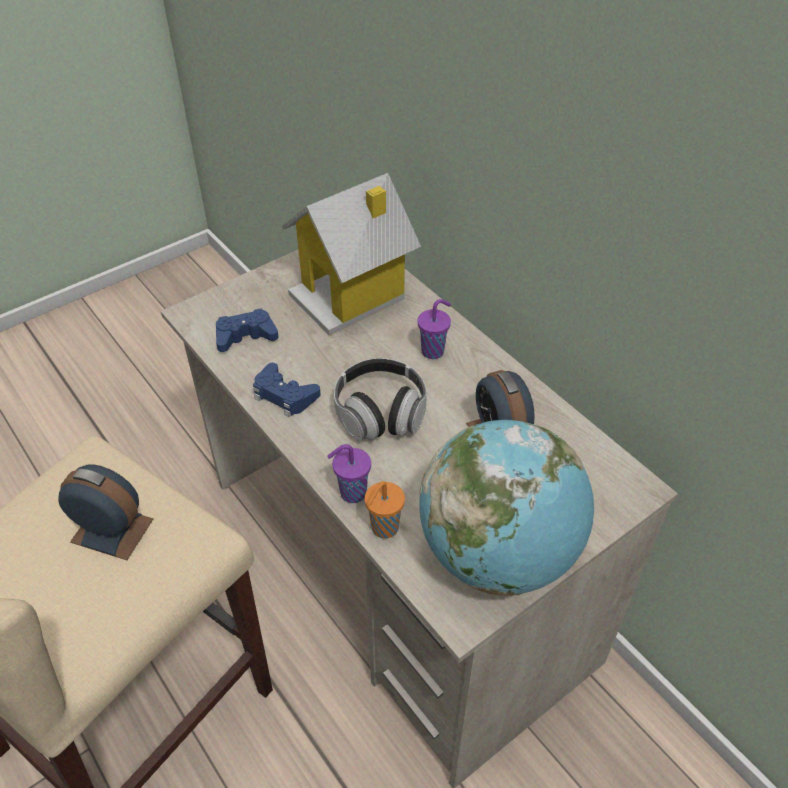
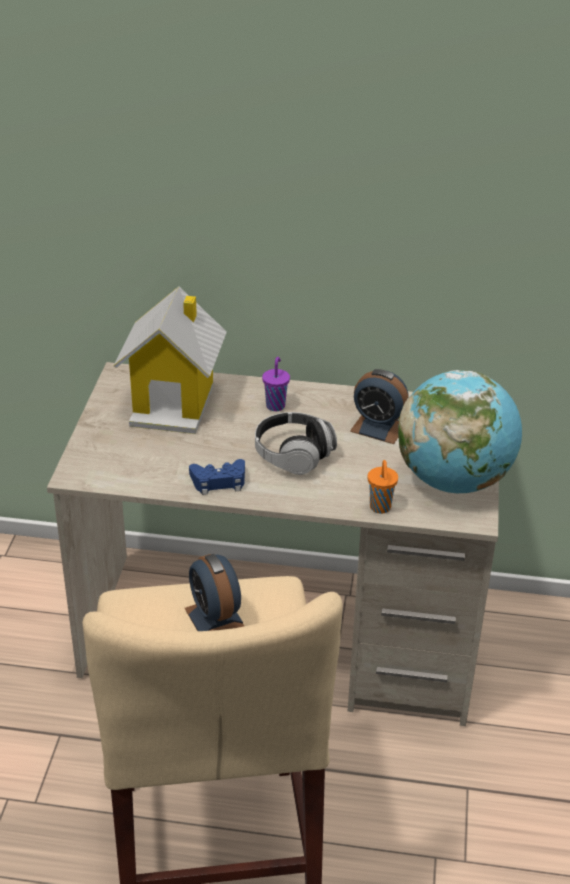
camera: 45 degrees left, 10 degrees down
alarm clock [59,464,153,560] -> alarm clock turned 90 degrees counterclockwise [185,554,244,631]
blue game controller [216,308,278,352] -> none
purple cup [327,444,371,503] -> none

